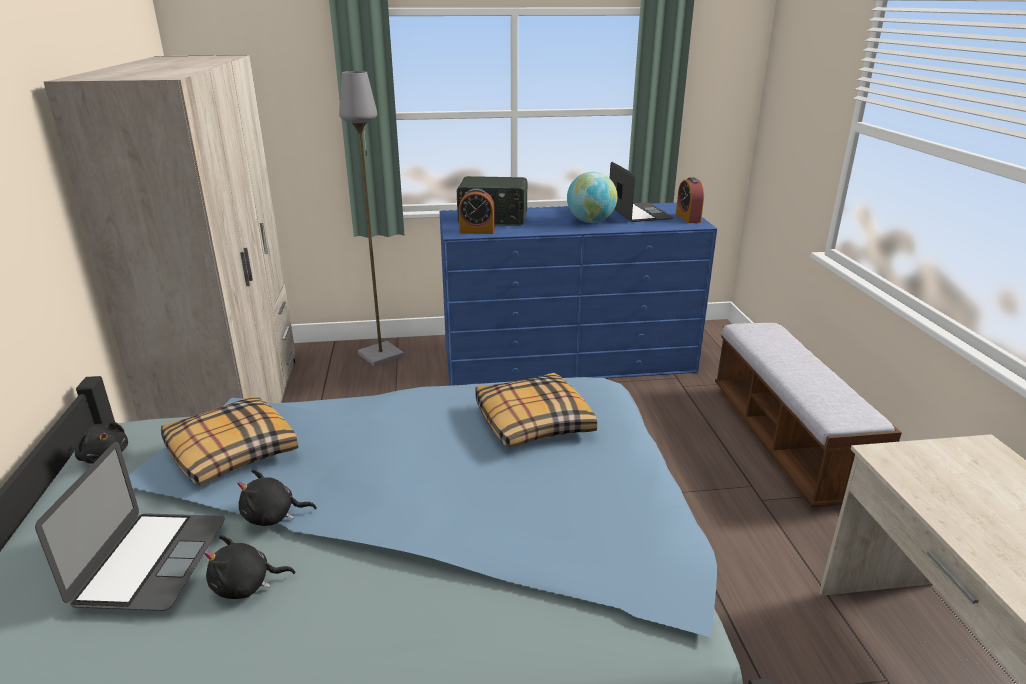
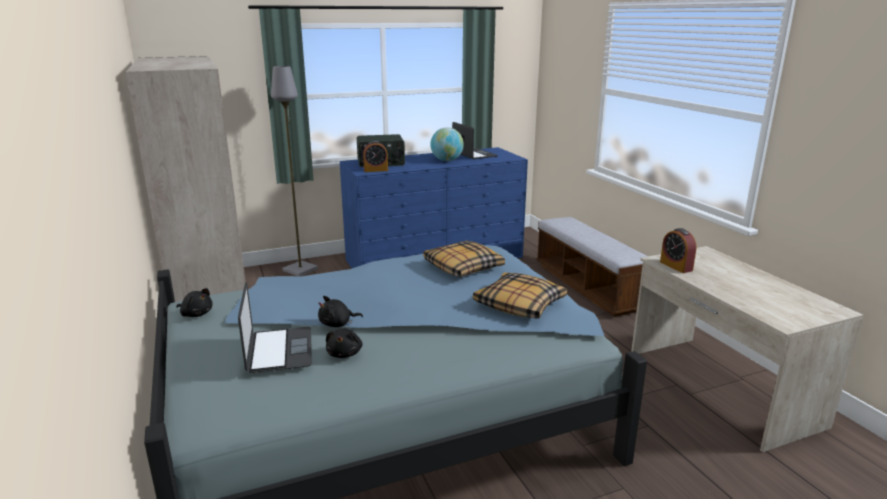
camera: 15 degrees left, 5 degrees down
pillow [161,395,298,486] -> pillow moved to [473,272,567,319]
black plush toy [204,535,295,599] -> black plush toy turned 60 degrees counterclockwise [326,328,363,358]
alarm clock [676,177,704,223] -> alarm clock moved to [660,228,697,273]

